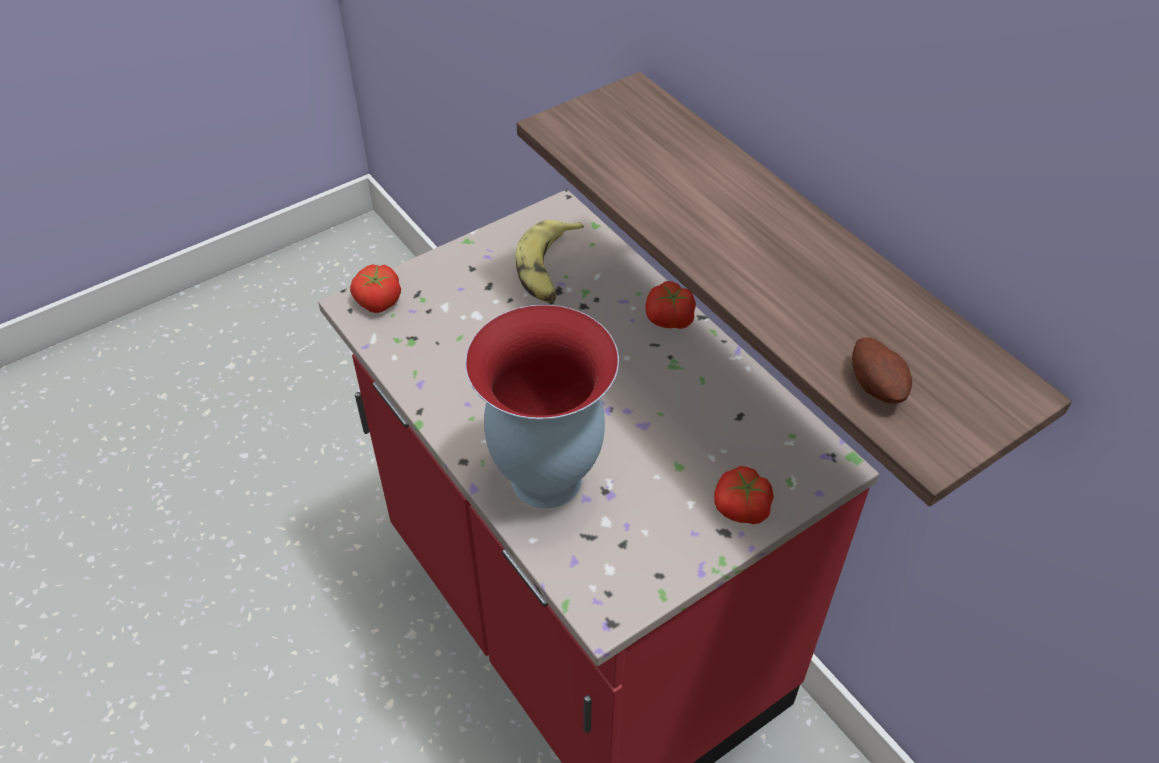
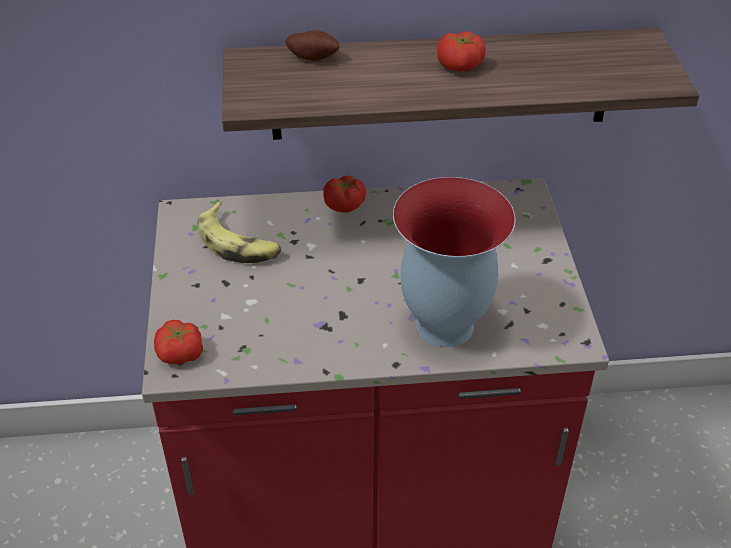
camera: 60 degrees left, 5 degrees down
tomato [714,466,773,524] -> tomato moved to [437,31,486,72]
potato [852,337,912,403] -> potato moved to [285,30,340,61]

